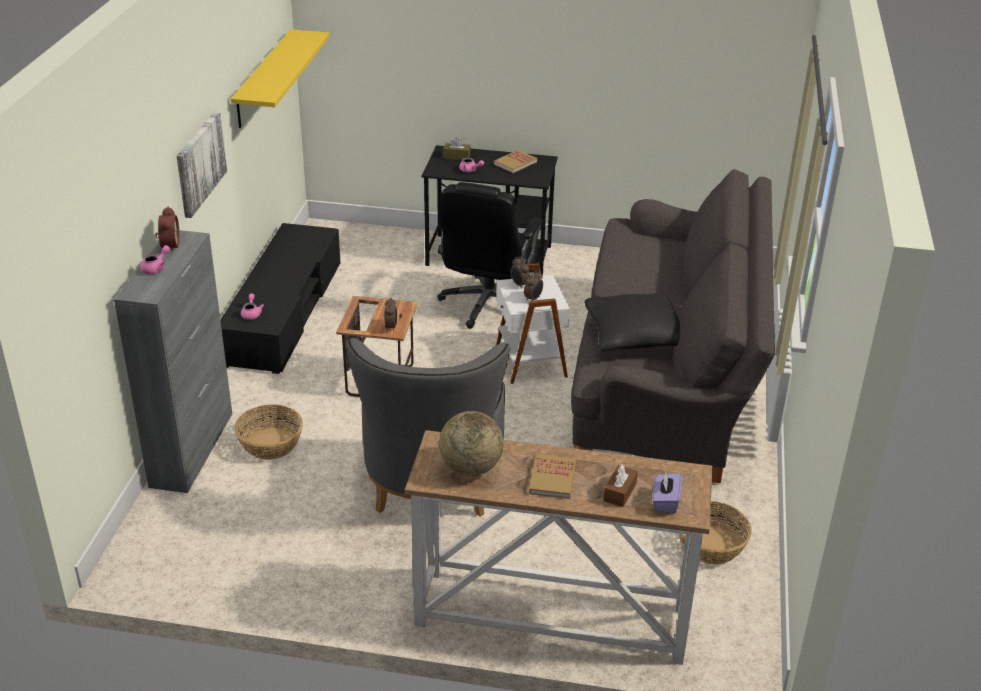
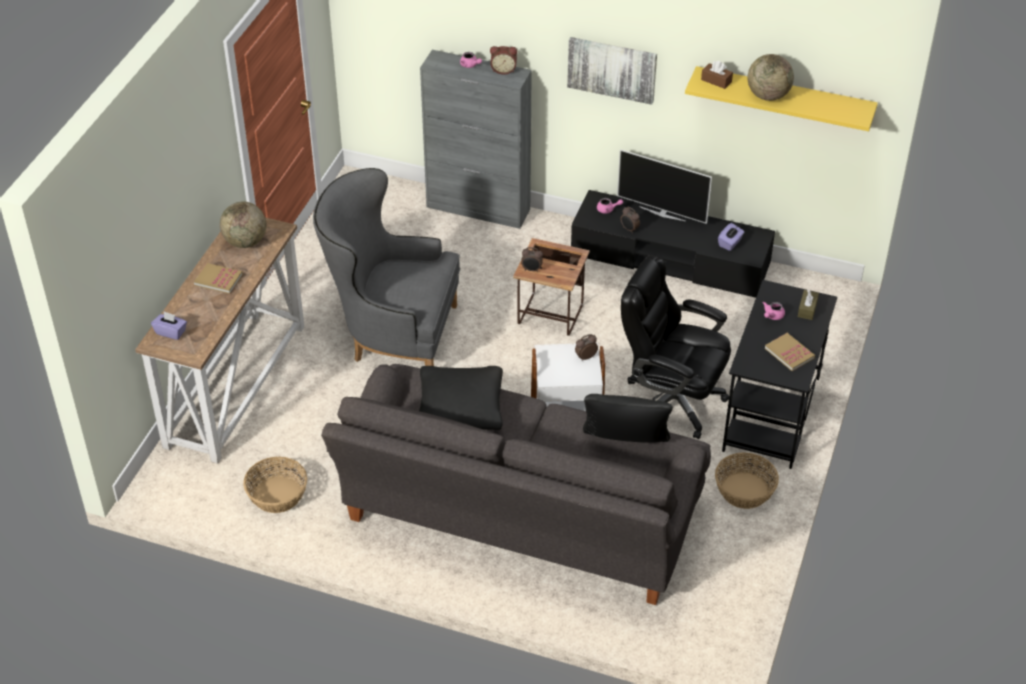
camera: 100 degrees right, 10 degrees up
basket [234,405,303,460] -> basket moved to [715,453,779,509]
alarm clock [524,270,543,301] -> alarm clock moved to [621,207,640,234]
brown tissue box [603,464,638,507] -> brown tissue box moved to [701,61,733,89]
none -> black pillow [583,394,673,443]
none -> television [617,149,712,224]
none -> purple tissue box [718,223,744,251]
none -> globe [748,54,794,101]

